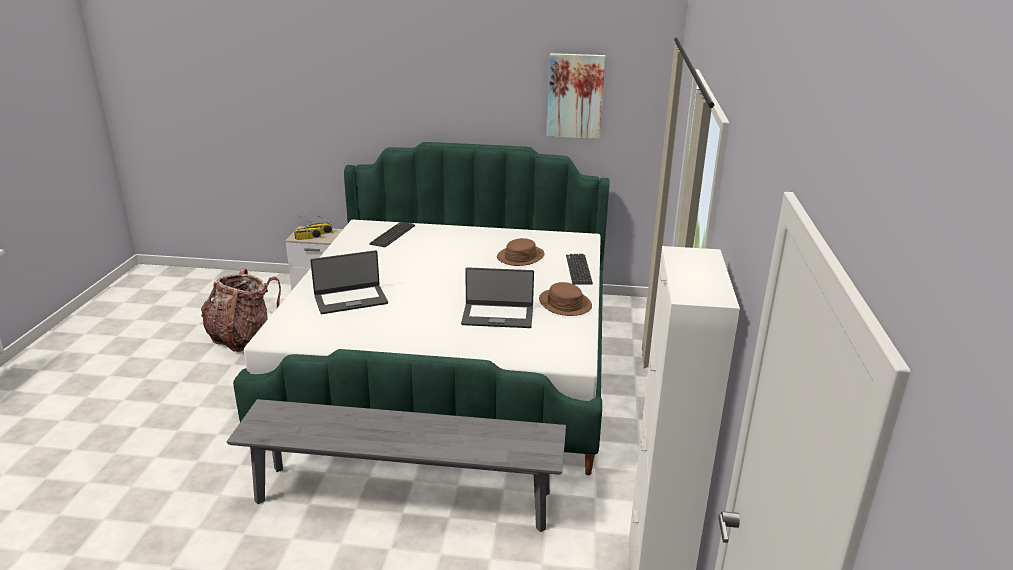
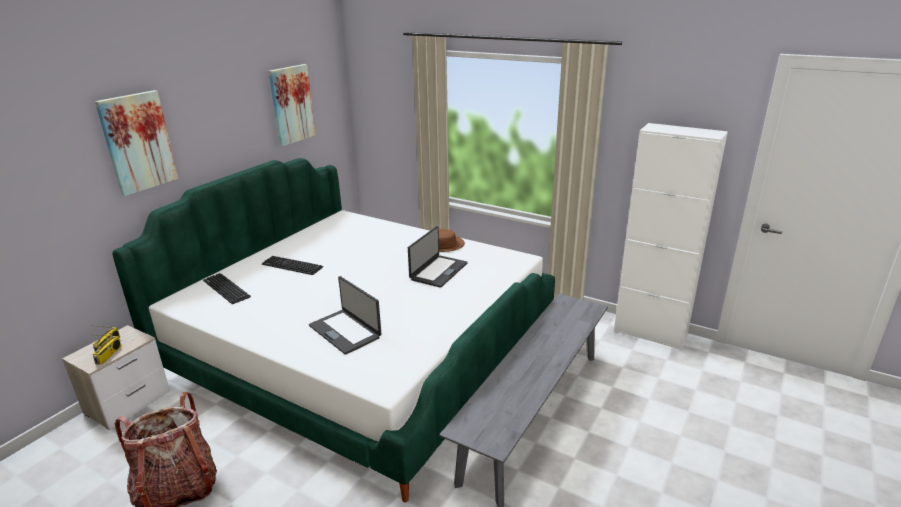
camera: 65 degrees left, 0 degrees up
laptop [310,250,388,314] -> laptop turned 135 degrees clockwise [309,276,382,355]
brown hat [497,238,545,266] -> none
keyboard [566,254,593,284] -> keyboard moved to [262,256,323,275]
none -> picture [95,90,178,196]

